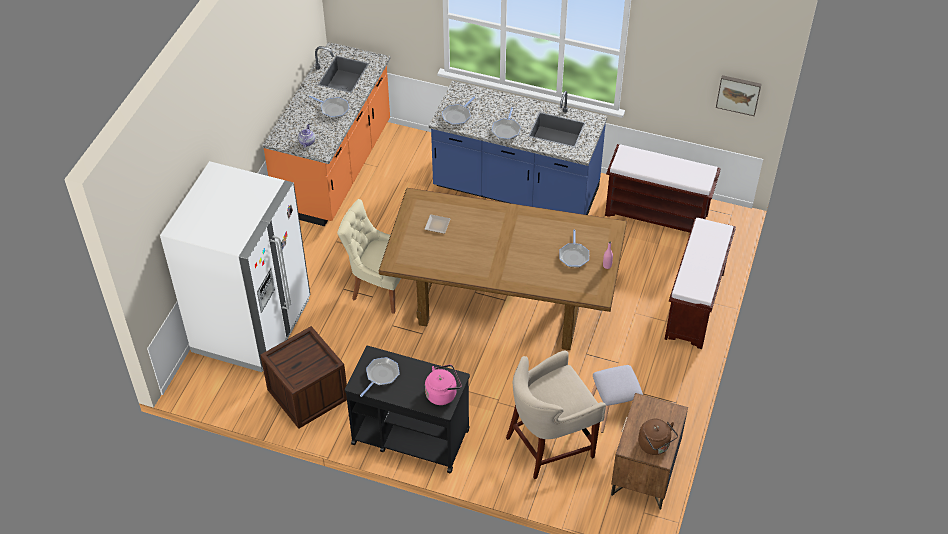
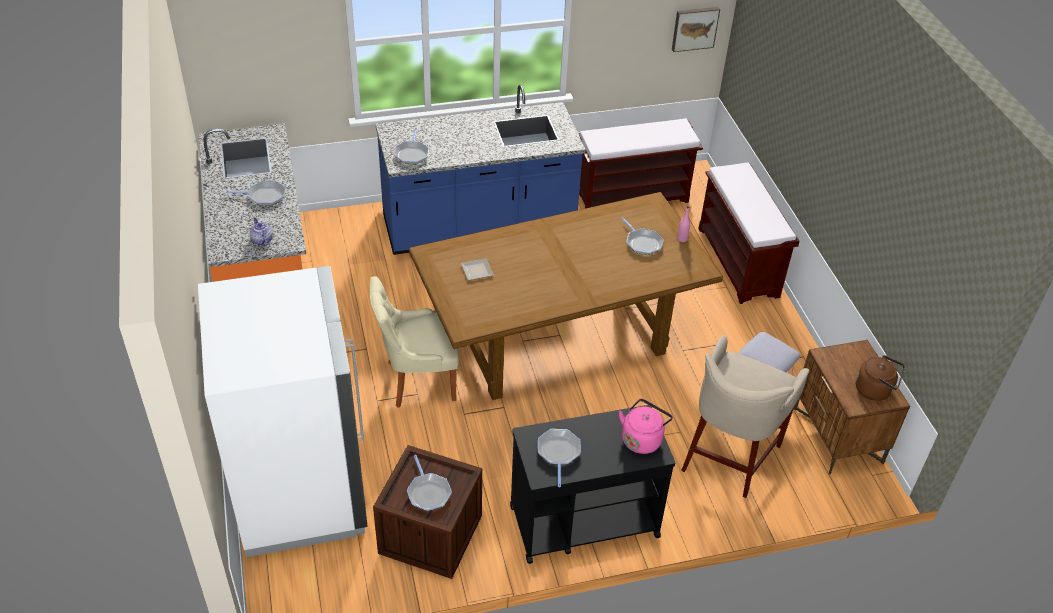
camera: 35 degrees left, 5 degrees down
frying pan [491,107,521,140] -> frying pan moved to [407,455,452,511]

